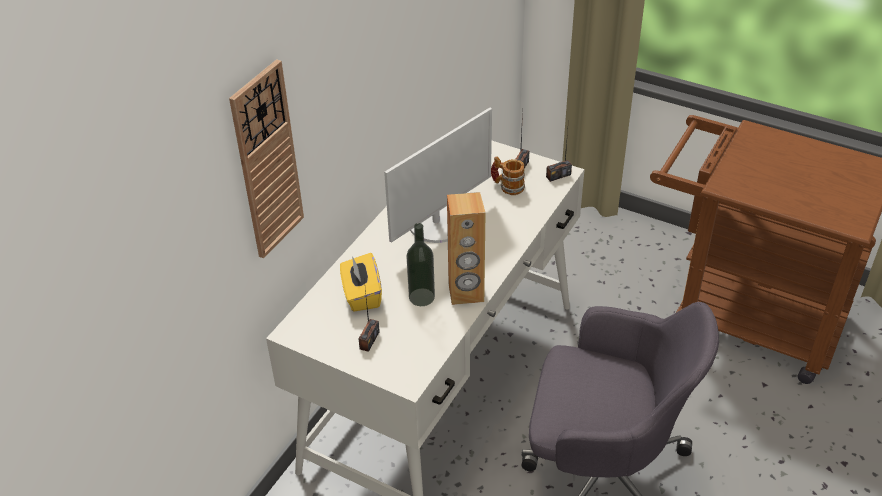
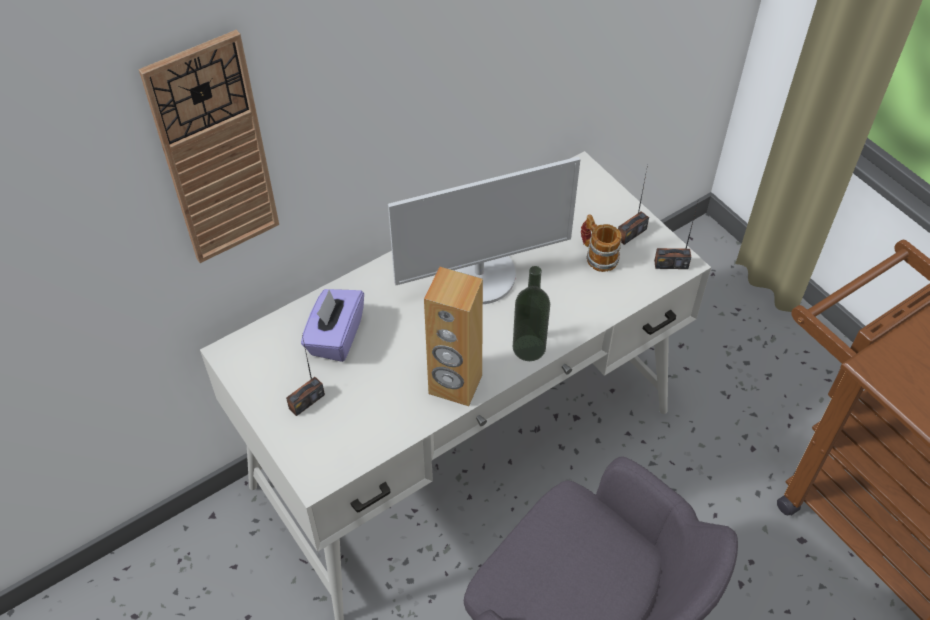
camera: 25 degrees right, 10 degrees up
yellow tissue box [340,253,382,312] -> purple tissue box [301,289,364,362]
bottle [406,223,435,306] -> bottle moved to [513,266,550,361]

